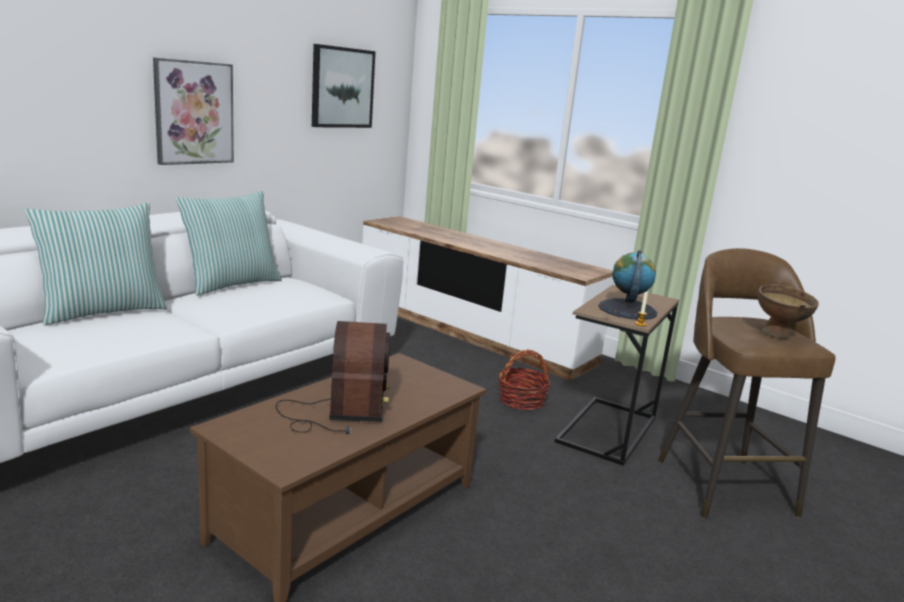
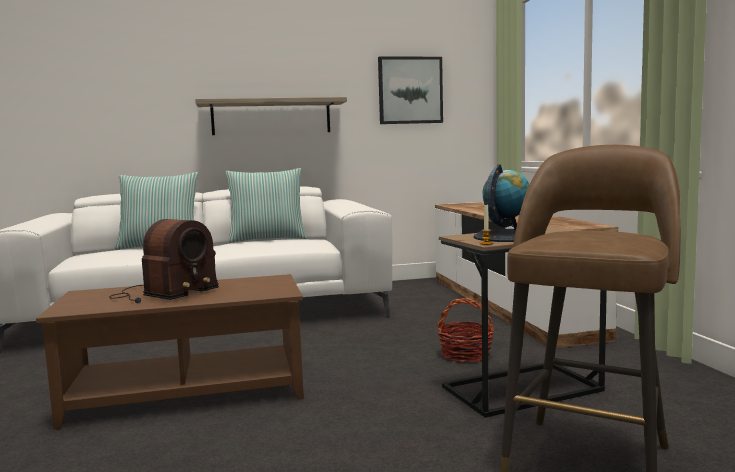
camera: 40 degrees right, 10 degrees down
picture [153,58,234,165] -> shelf [195,97,347,135]
brown bowl [758,281,819,339] -> none

